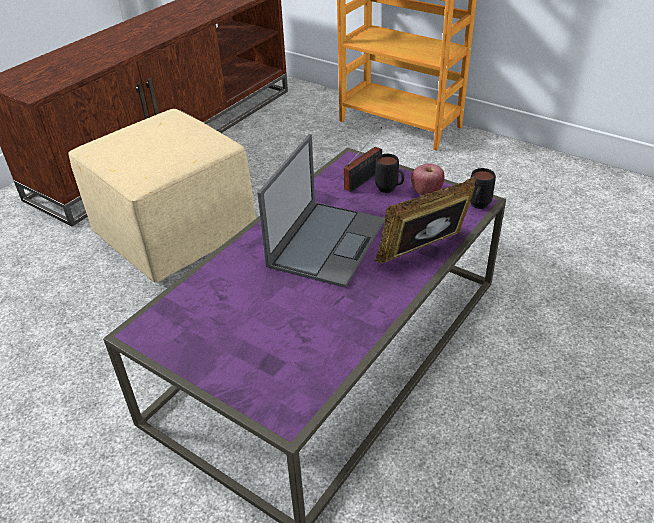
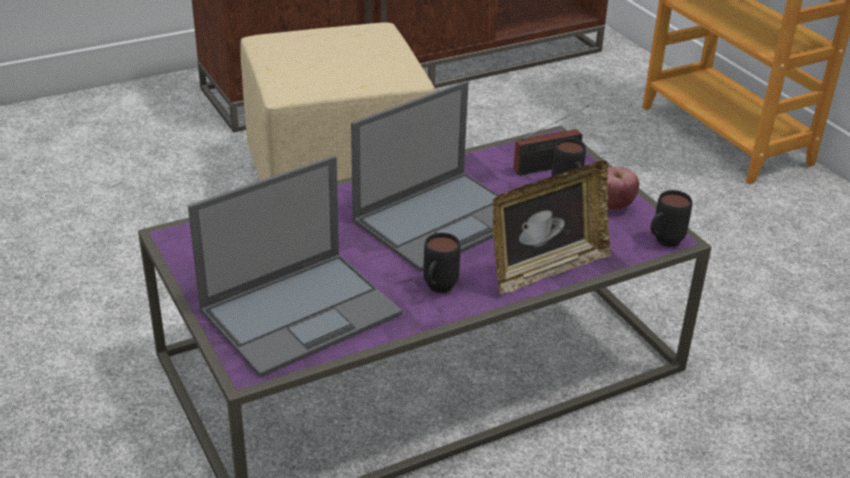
camera: 25 degrees right, 5 degrees down
picture frame [375,176,477,263] -> picture frame turned 150 degrees clockwise [493,161,611,295]
none -> laptop [188,156,402,377]
none -> black mug [423,233,461,293]

